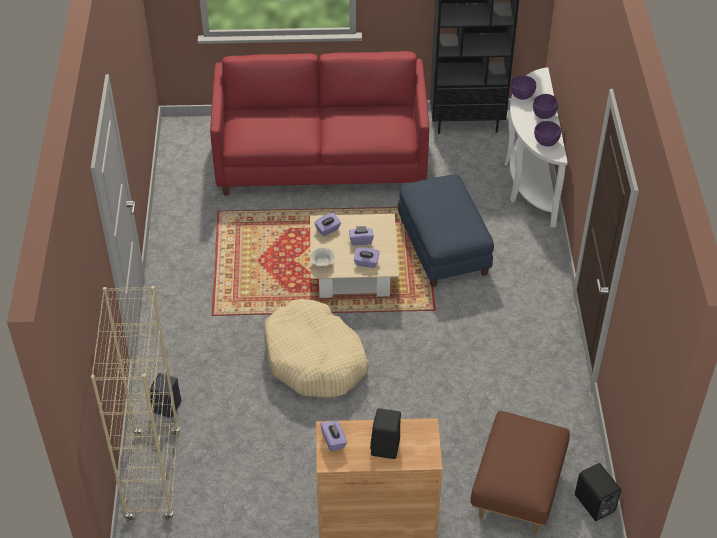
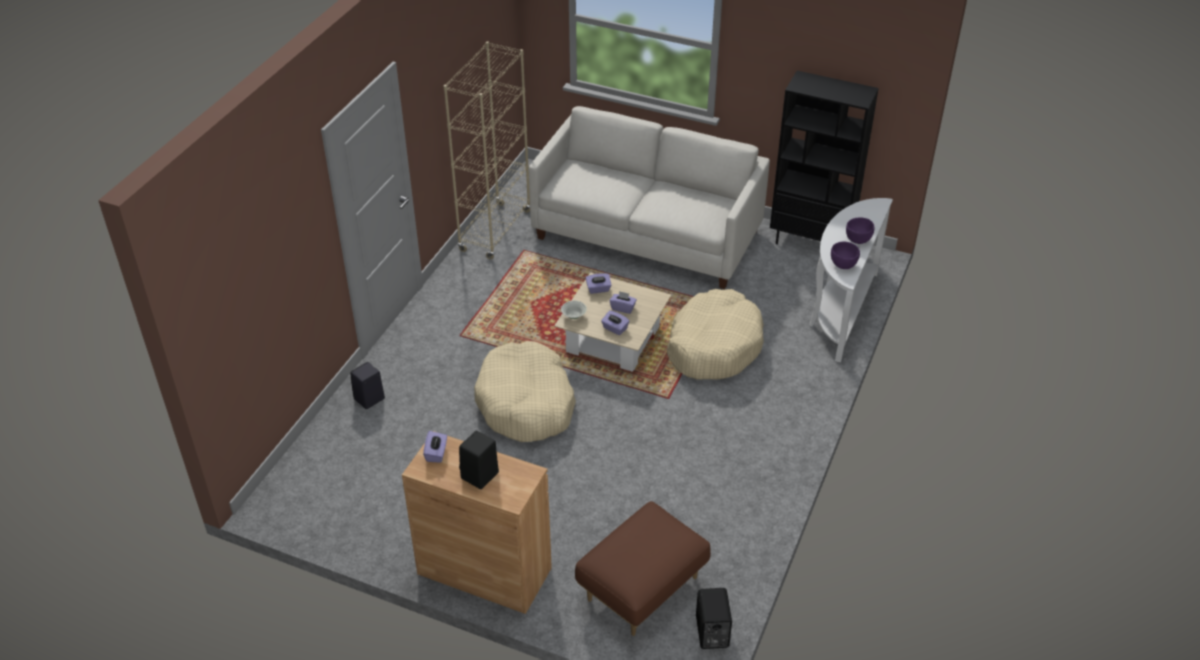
camera: 25 degrees right, 5 degrees down
beige bookcase [91,286,181,522] -> beige bookcase moved to [444,41,530,260]
red sofa [210,51,429,195] -> white sofa [529,106,770,289]
blue ottoman [398,174,494,287] -> beige dog bed [667,289,764,380]
purple bowl [511,75,536,100] -> none

